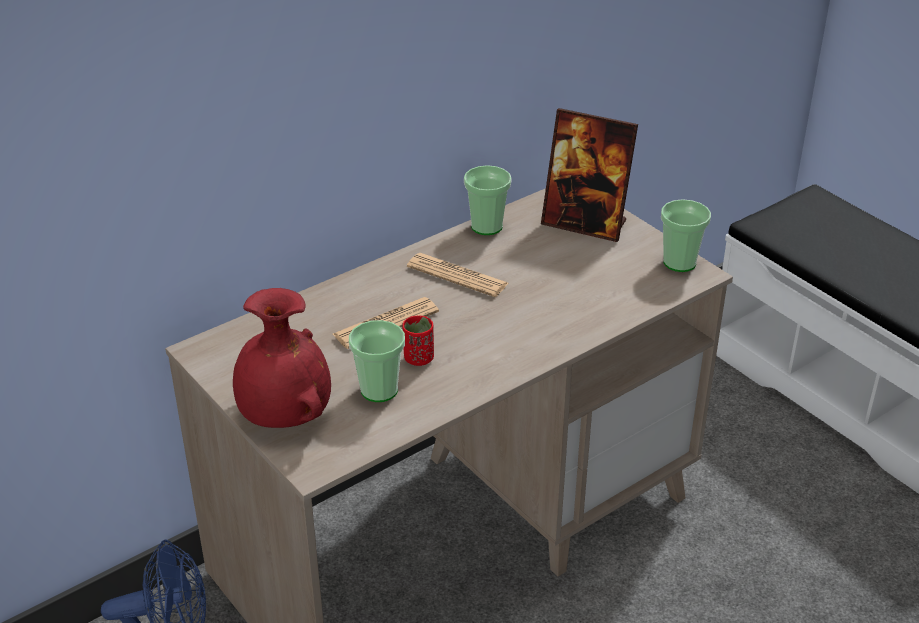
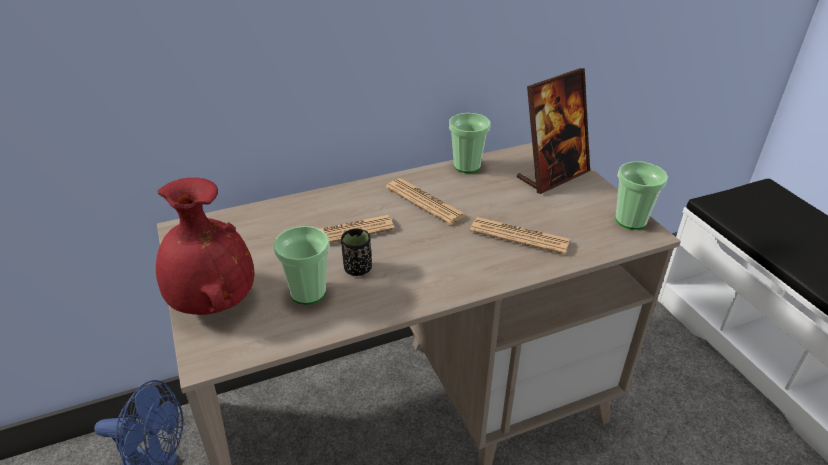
camera: 15 degrees right, 0 degrees up
red cup [402,316,434,366] -> black cup [341,229,372,276]
picture frame [541,108,638,242] -> picture frame turned 75 degrees counterclockwise [517,68,590,194]
none -> newspaper [470,217,570,255]

